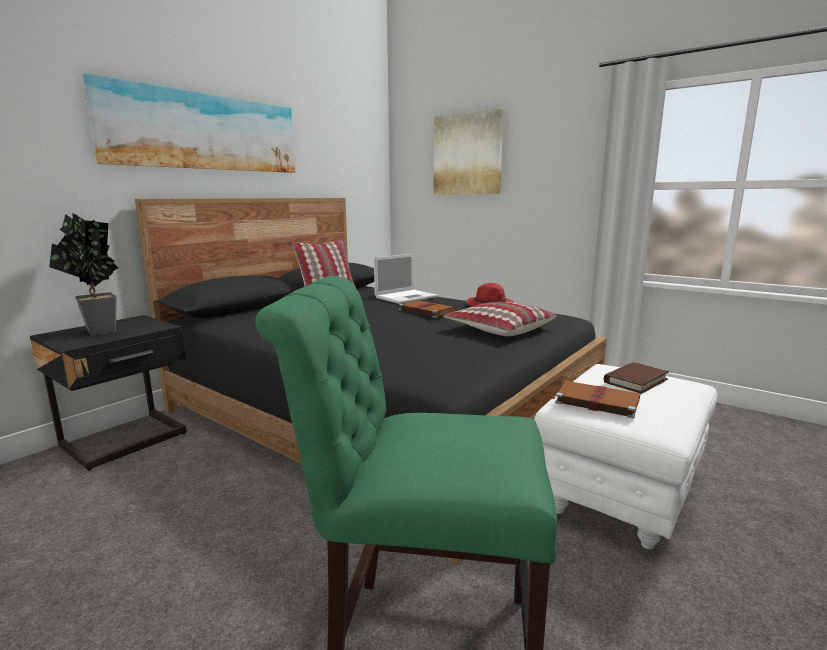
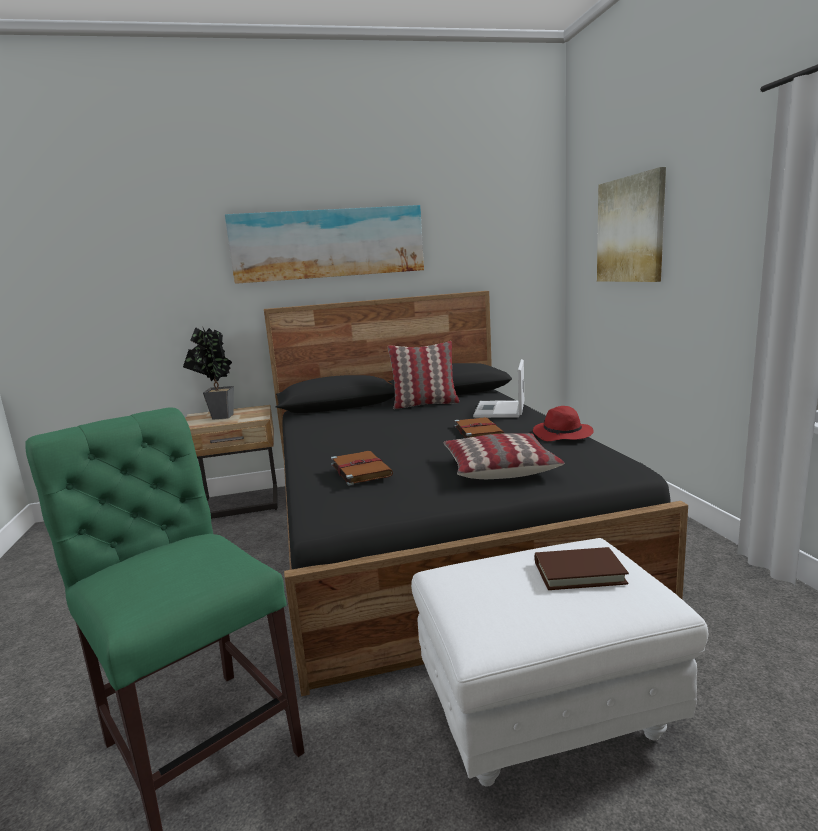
camera: 40 degrees right, 0 degrees up
black nightstand [30,315,187,471] -> beige nightstand [185,405,278,519]
laptop [374,254,438,304] -> laptop turned 105 degrees clockwise [473,359,524,418]
brown book [551,381,640,418] -> brown book moved to [331,451,393,486]

